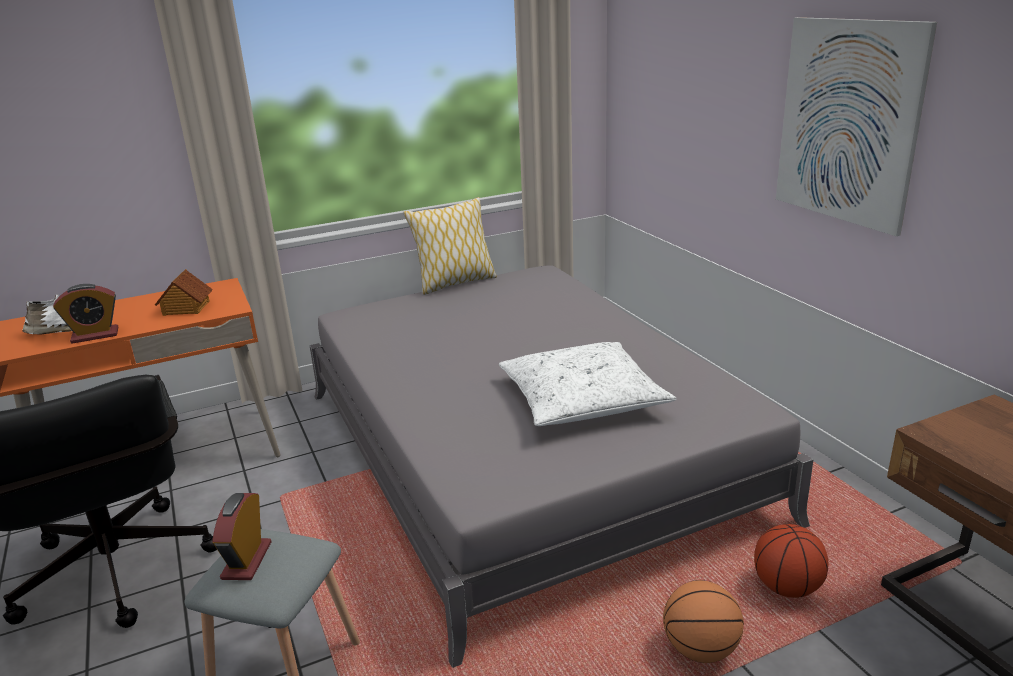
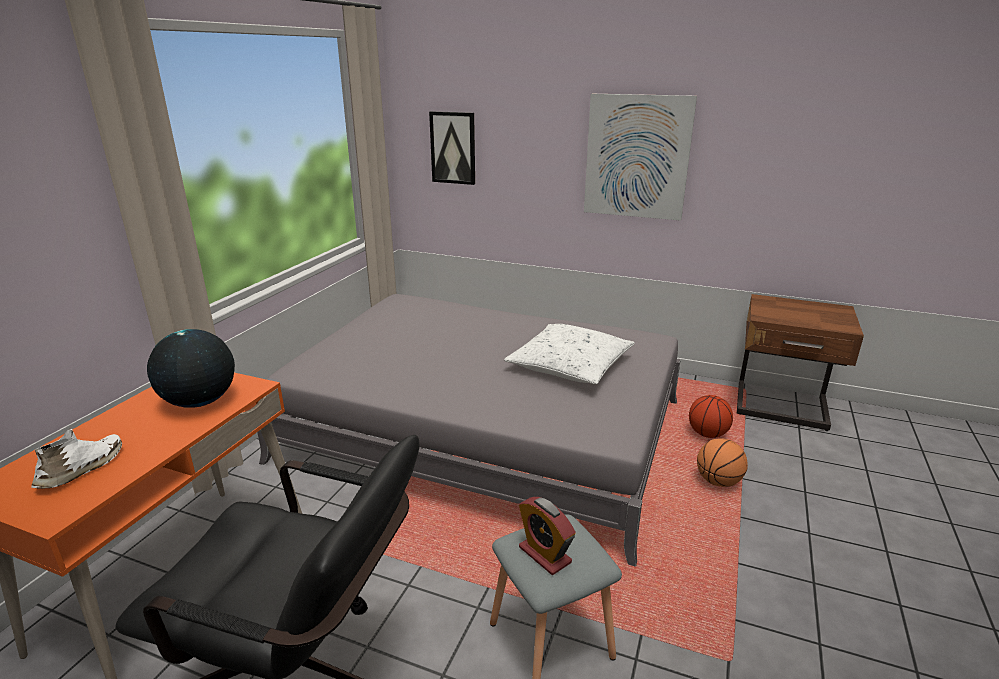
camera: 45 degrees left, 0 degrees up
alarm clock [53,284,118,344] -> none
toy house [155,269,213,316] -> globe [147,329,235,408]
pillow [403,197,497,295] -> none
none -> picture [429,111,475,185]

